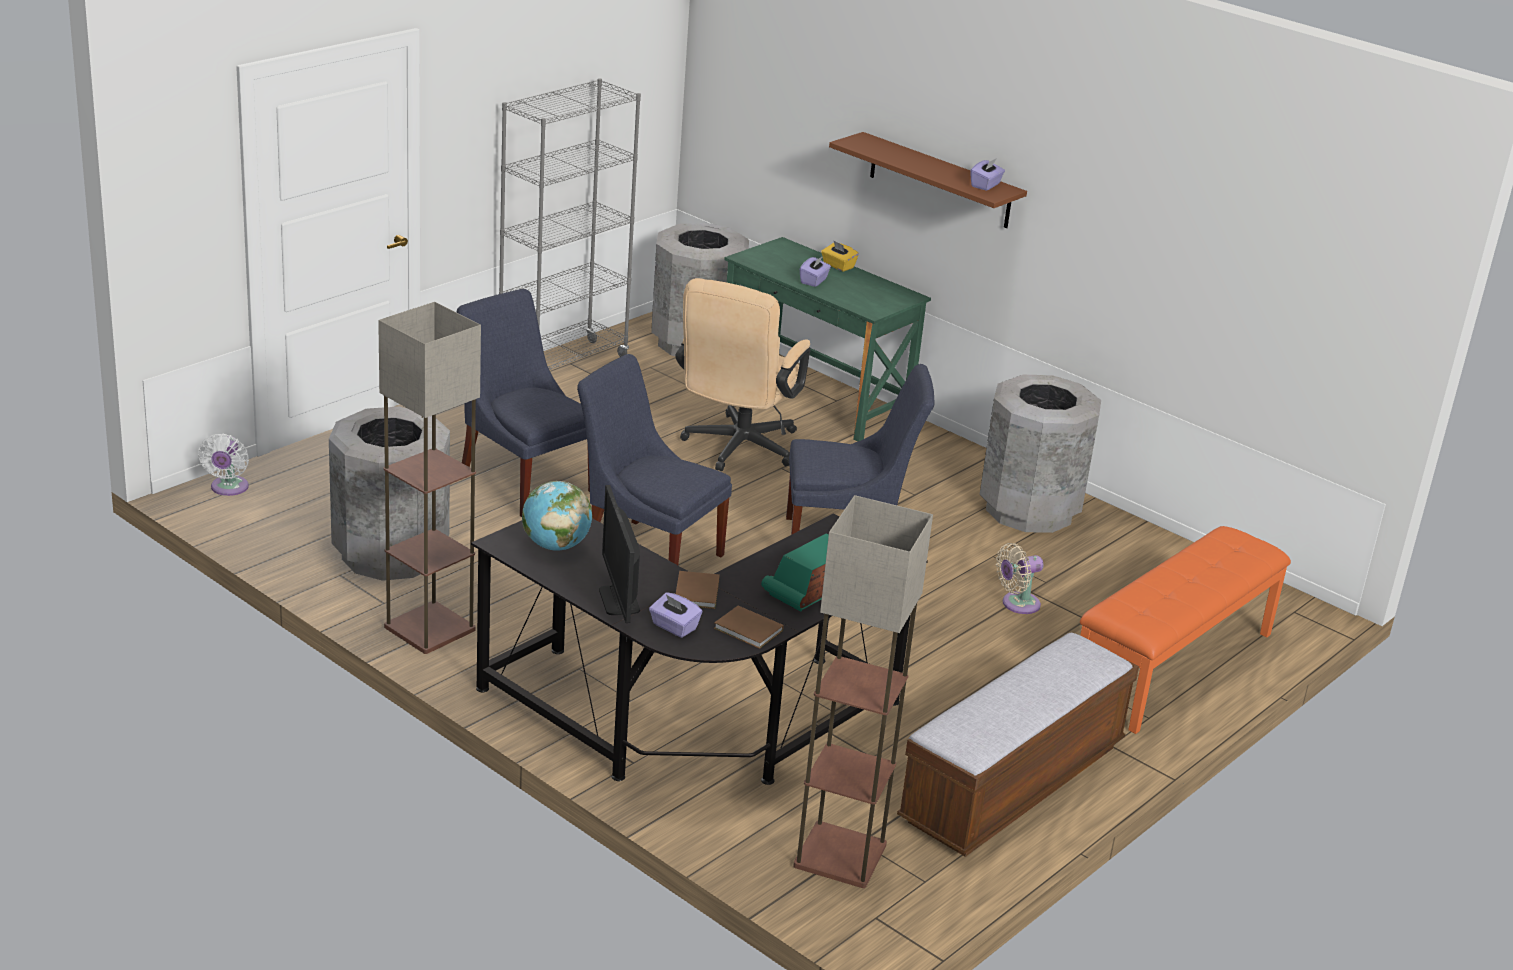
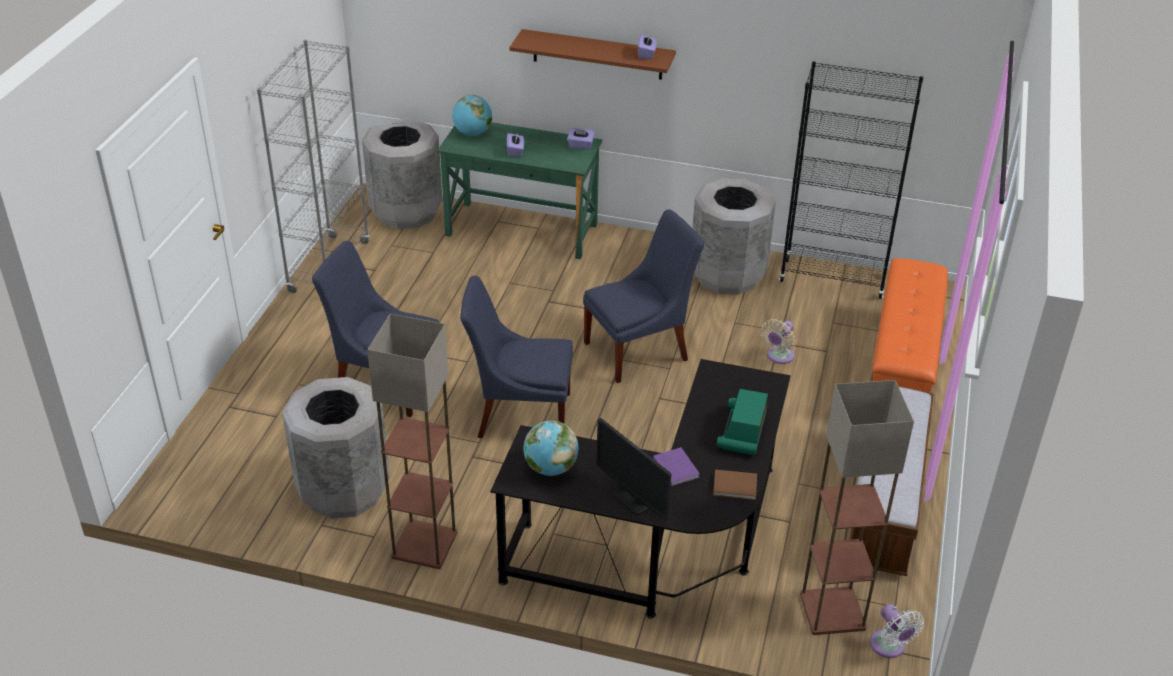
camera: 25 degrees left, 10 degrees up
white fan [198,434,249,496] -> white fan moved to [870,604,924,658]
purple tissue box [649,592,702,638] -> purple tissue box moved to [567,128,595,149]
beige office chair [676,278,811,471] -> none
brown book [676,571,720,609] -> purple book [653,447,700,486]
yellow tissue box [821,241,859,272] -> none
none -> globe [452,95,492,136]
none -> black bookcase [779,61,923,299]

